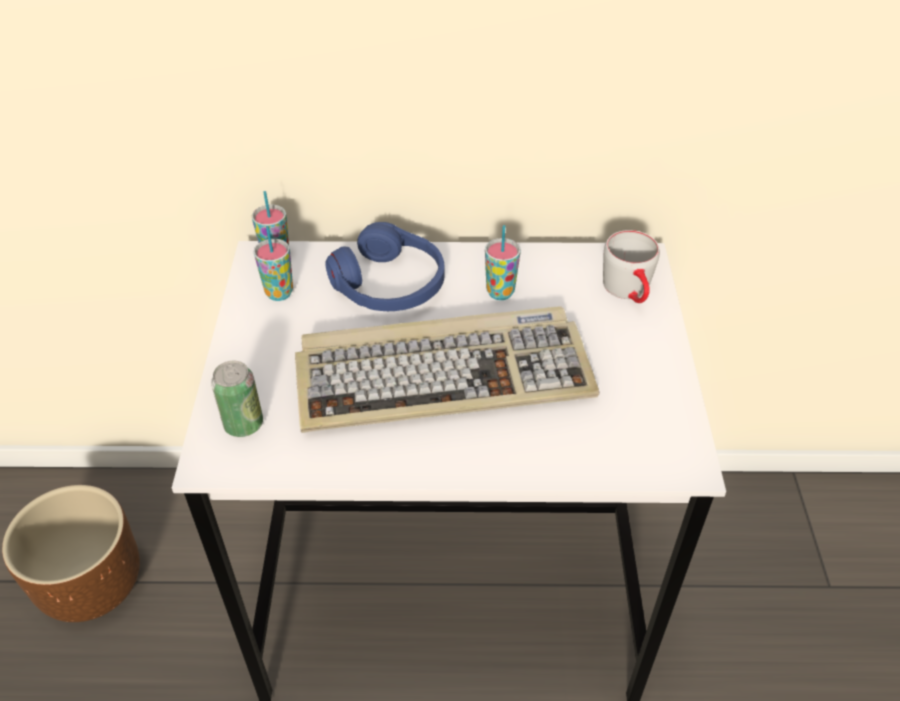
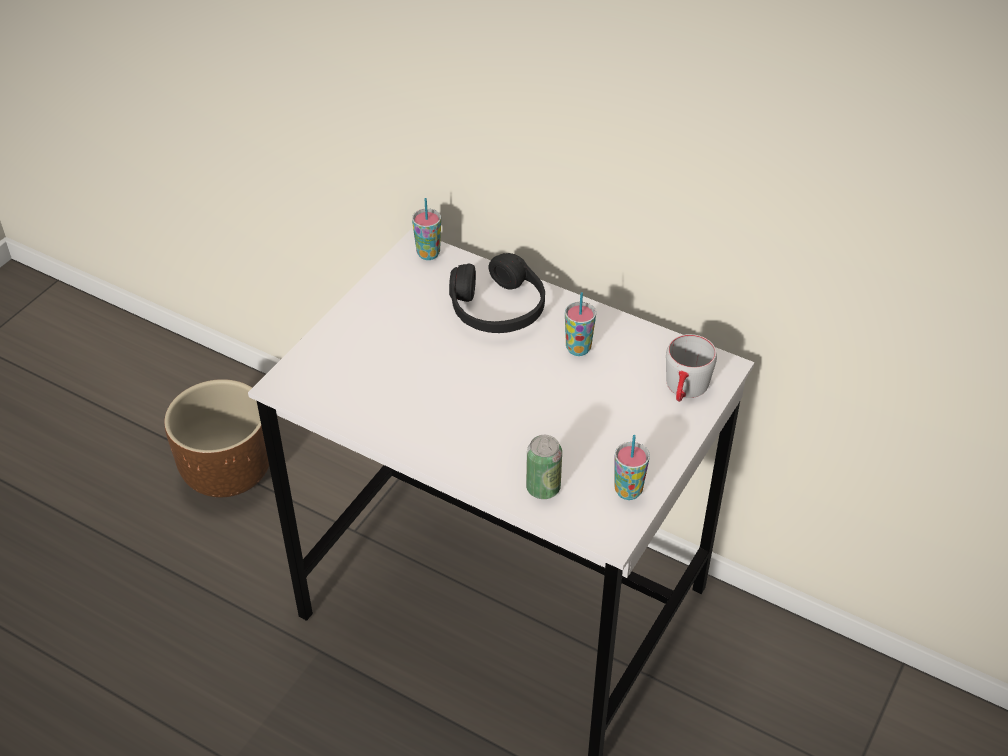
camera: 30 degrees right, 0 degrees up
can [211,361,263,437] -> can moved to [526,435,562,499]
cup [253,226,293,301] -> cup moved to [615,435,650,500]
keyboard [295,306,600,433] -> none
blue headphones [325,222,445,311] -> black headphones [449,253,545,333]

